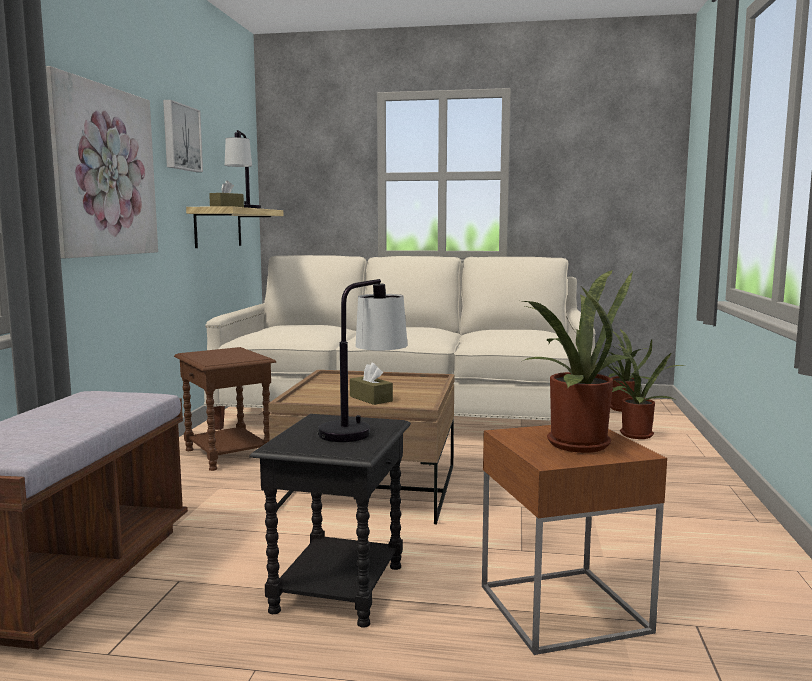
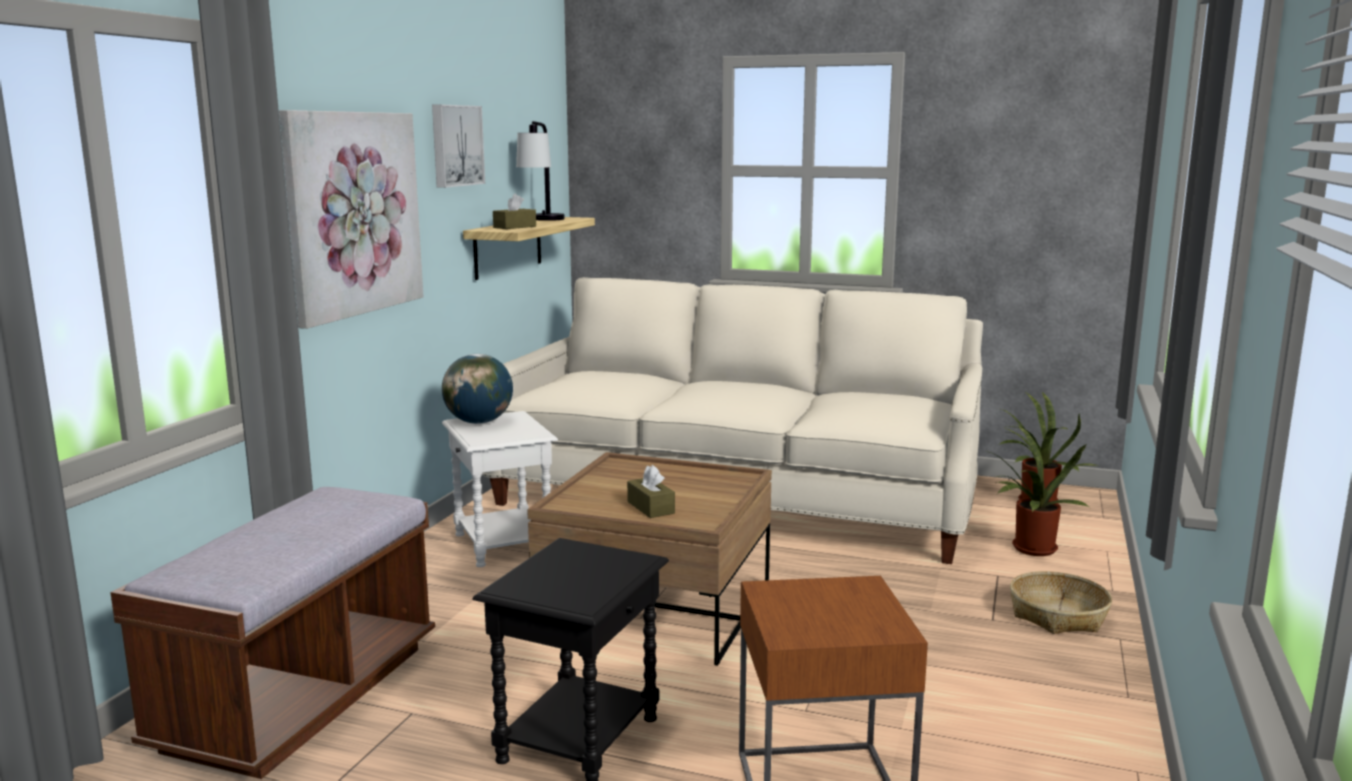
camera: 10 degrees right, 5 degrees up
brown side table [174,347,277,471] -> white side table [442,411,558,567]
table lamp [317,279,408,442] -> none
potted plant [523,270,635,453] -> none
none -> globe [442,354,513,424]
none -> basket [1010,571,1112,634]

